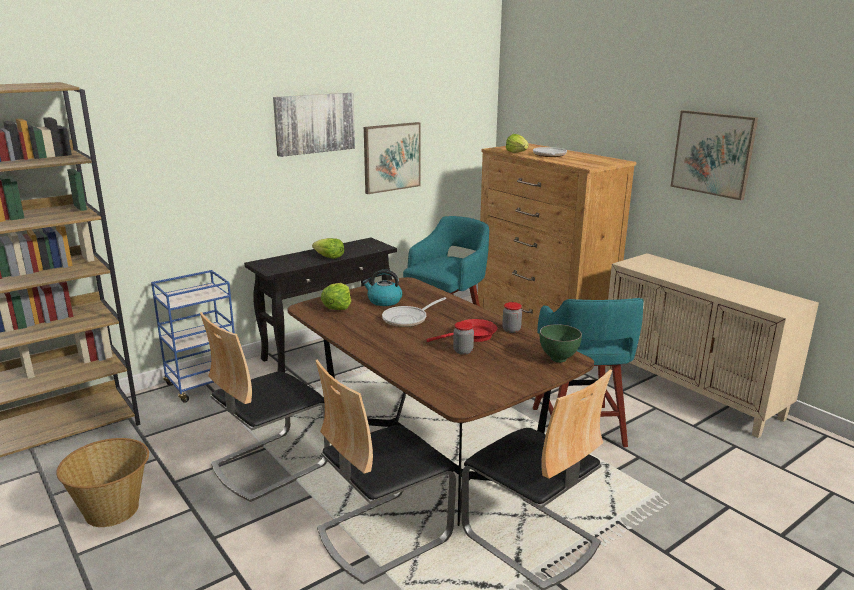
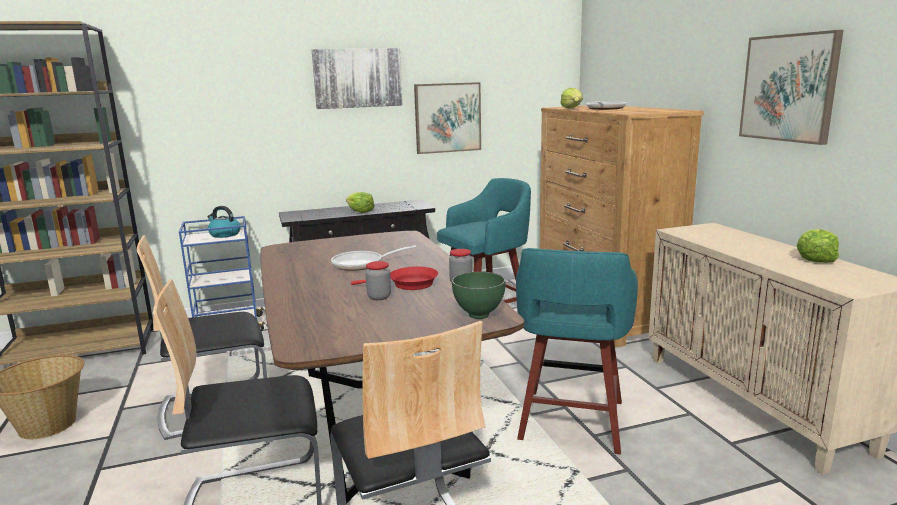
camera: 20 degrees right, 5 degrees down
lettuce [321,283,351,310] -> lettuce moved to [797,229,839,263]
kettle [362,270,402,306] -> kettle moved to [207,206,241,238]

